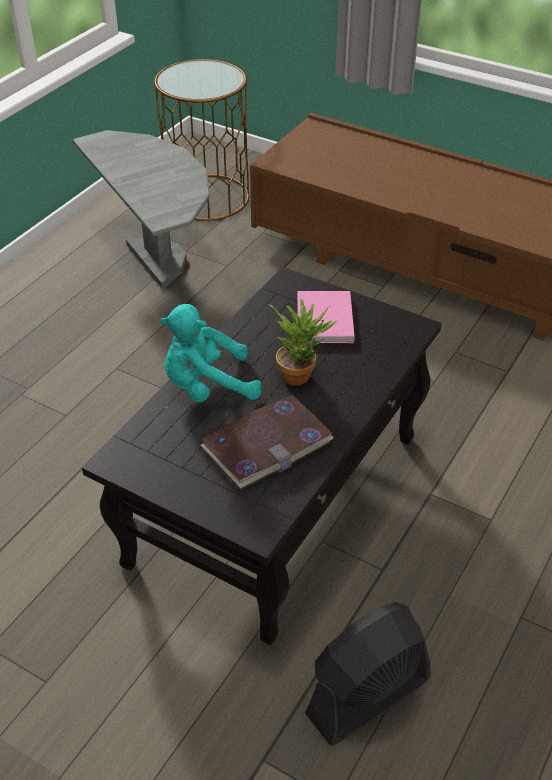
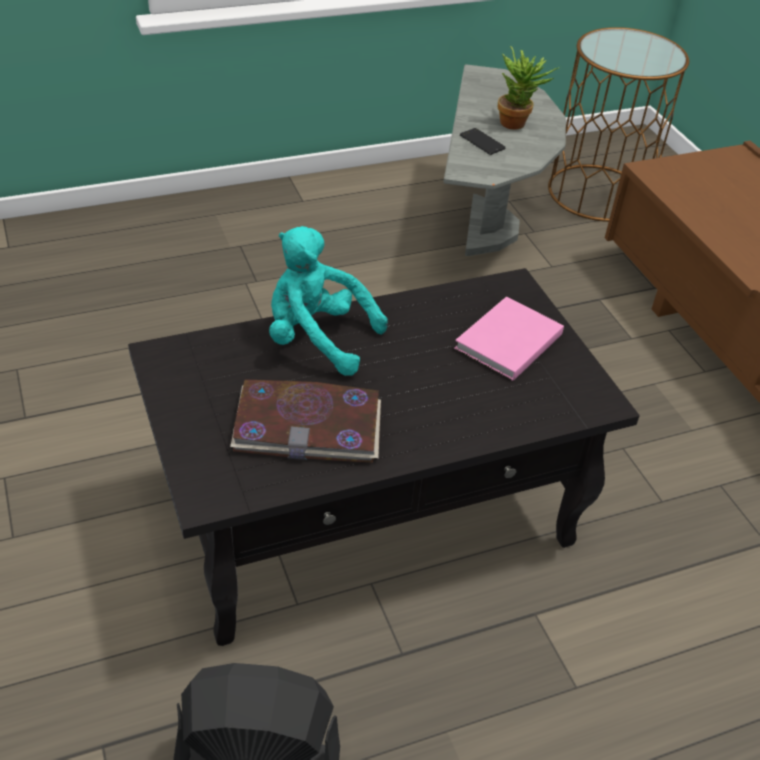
camera: 35 degrees right, 0 degrees up
potted plant [269,299,337,386] -> potted plant moved to [498,46,558,130]
none -> phone [460,128,506,155]

